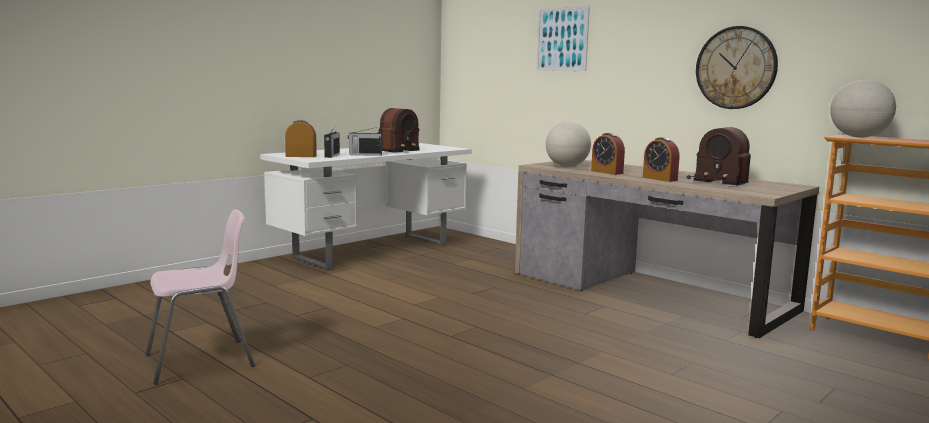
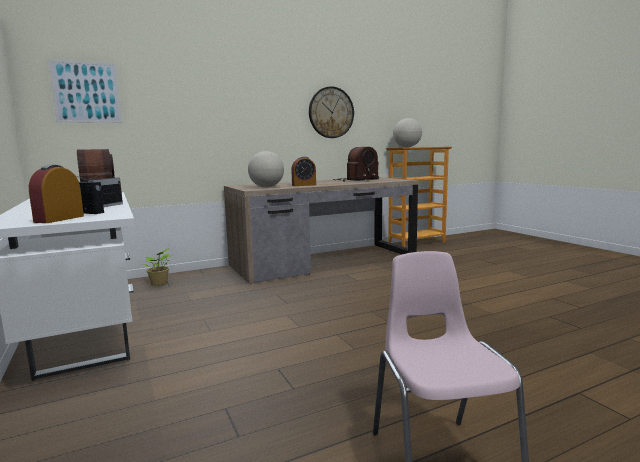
camera: 70 degrees left, 0 degrees up
picture [536,6,590,71] -> picture moved to [48,59,122,123]
alarm clock [643,137,680,182] -> none
none -> potted plant [143,248,173,286]

